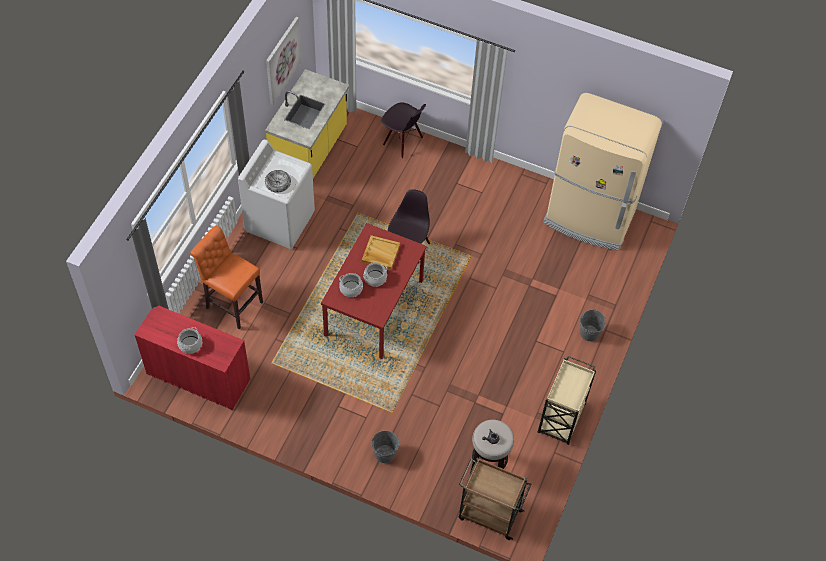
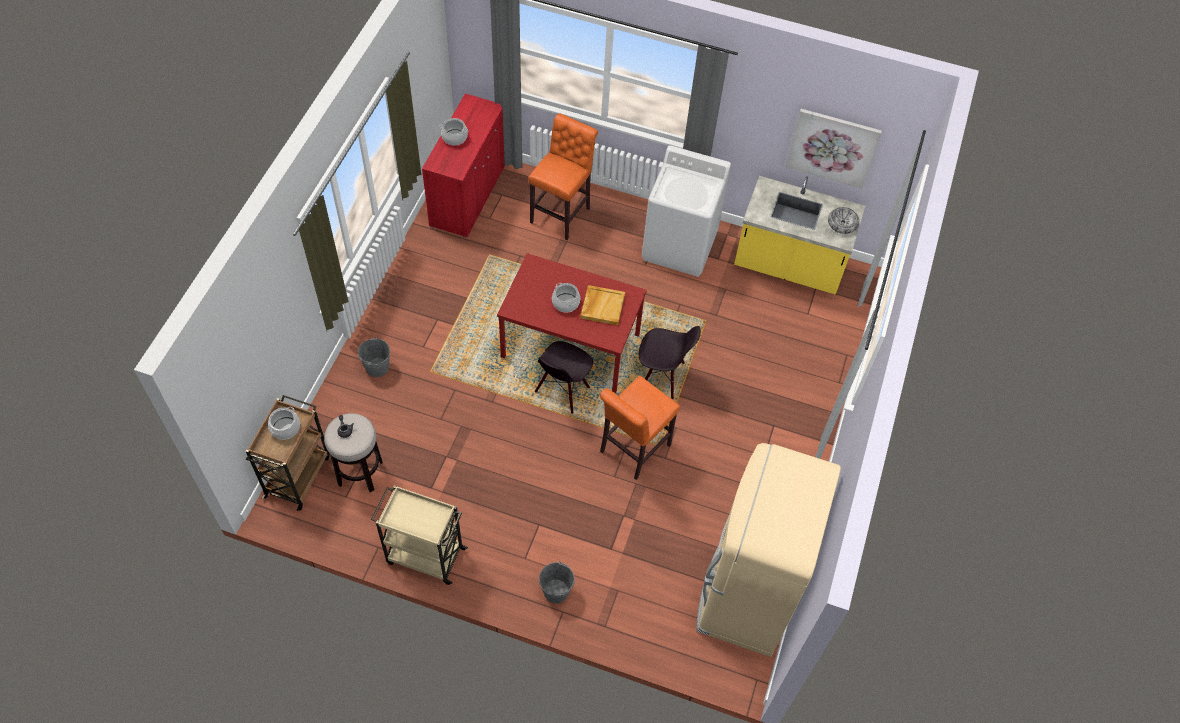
camera: 85 degrees right, 0 degrees up
bowl [265,170,291,193] -> bowl moved to [828,207,859,234]
cooking pot [339,273,363,297] -> cooking pot moved to [268,407,300,440]
black chair [382,102,426,158] -> black chair moved to [535,341,593,414]
none -> orange stool [600,376,680,480]

